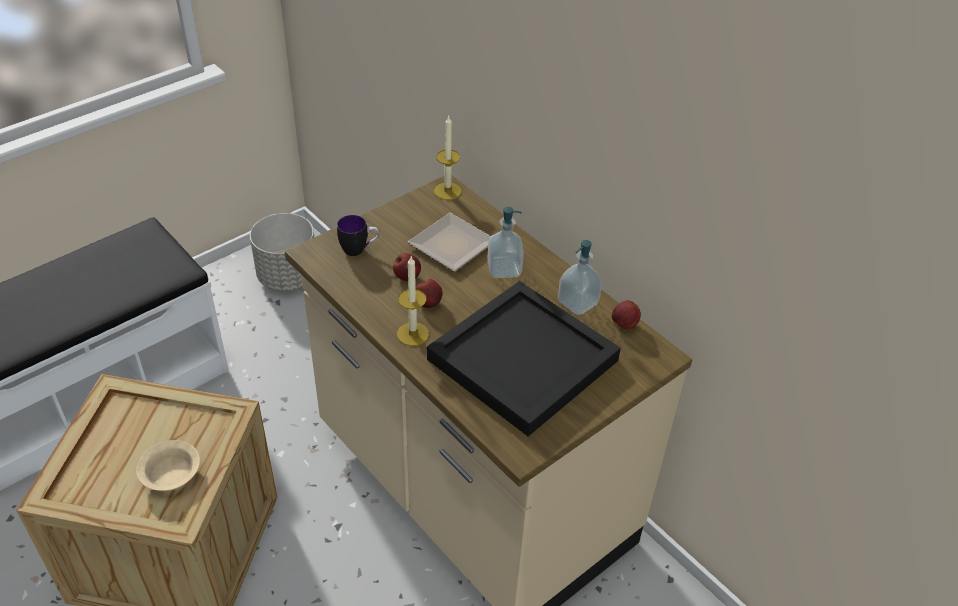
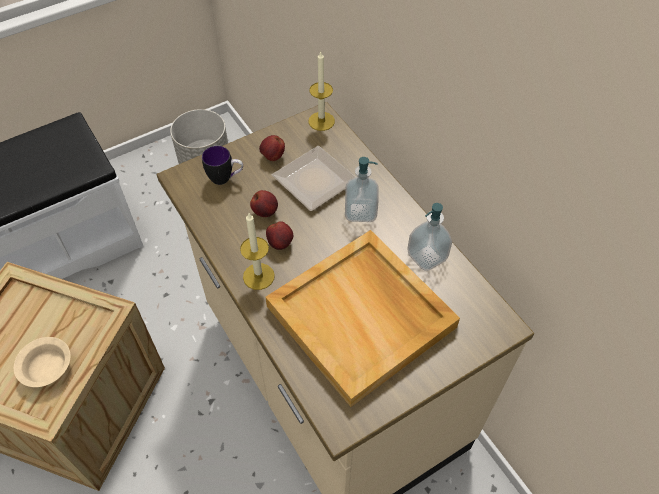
camera: 10 degrees right, 10 degrees up
black tray [427,281,621,436] -> beige tray [265,230,460,407]
apple [612,300,641,330] -> apple moved to [259,135,285,161]

